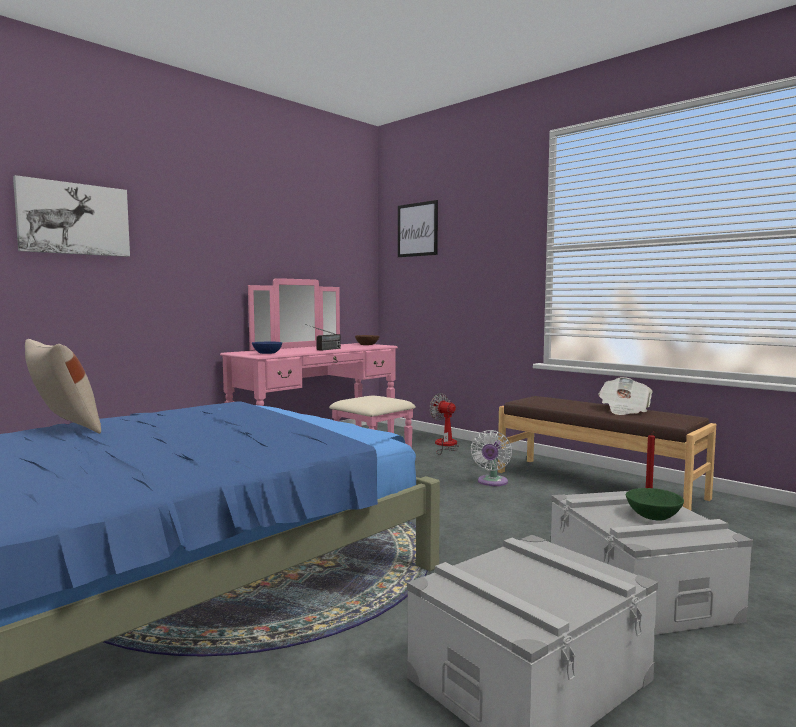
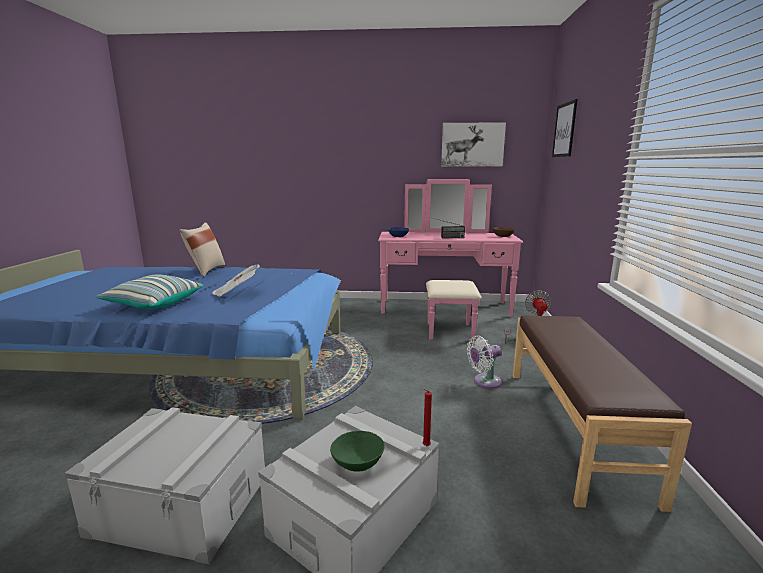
camera: 50 degrees right, 10 degrees up
picture [13,175,130,257] -> picture moved to [441,122,506,167]
newspaper [598,377,653,415] -> newspaper moved to [212,264,260,296]
none -> pillow [95,275,203,309]

